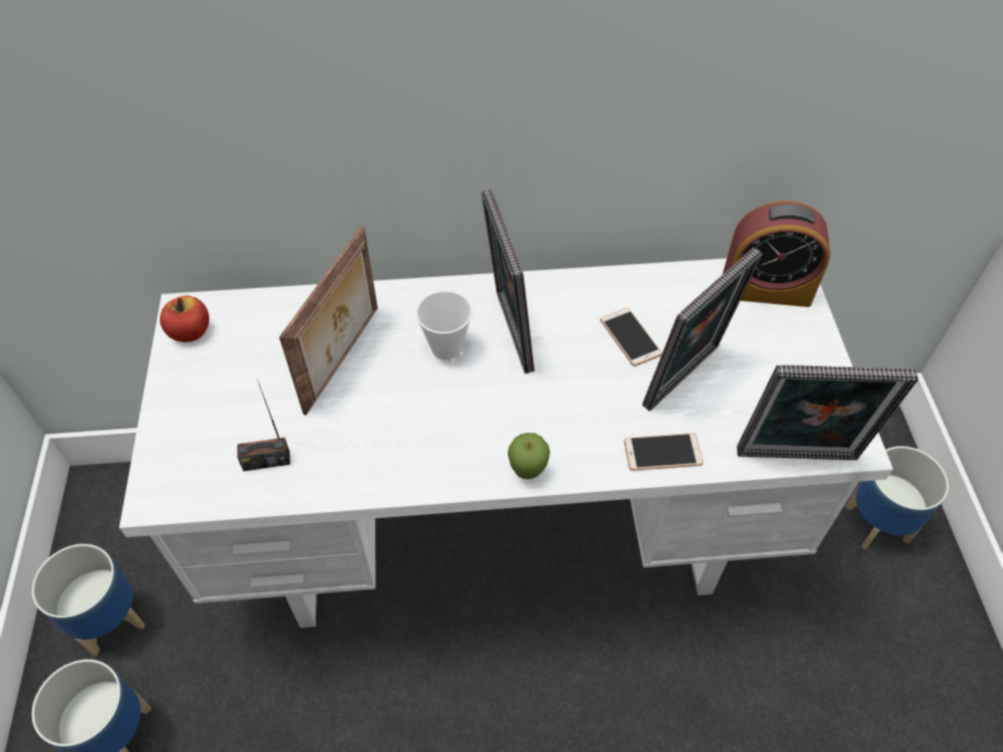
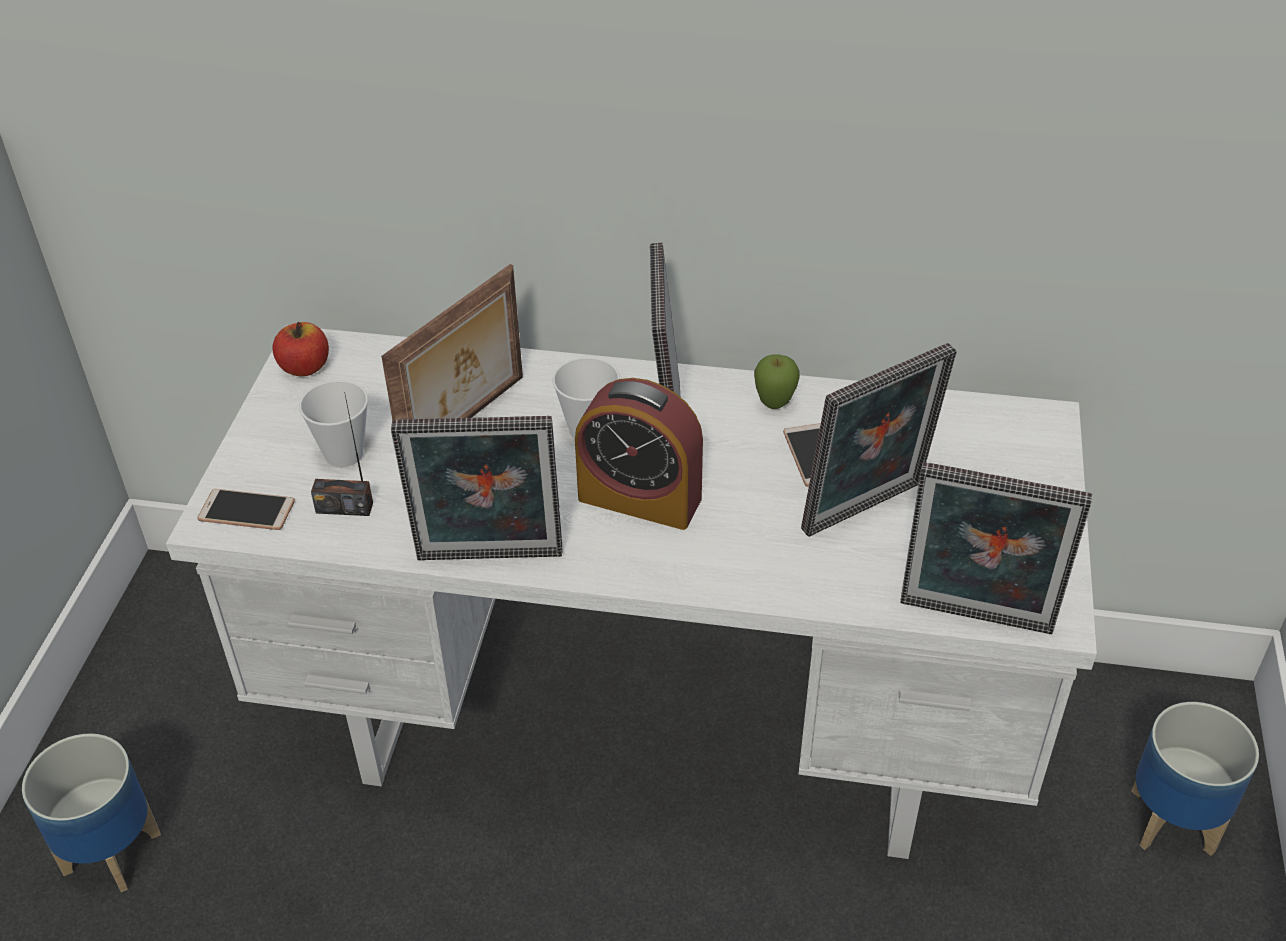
camera: 15 degrees right, 10 degrees down
planter [32,544,145,656] -> none
apple [508,433,550,479] -> apple moved to [754,354,800,409]
phone [624,433,703,471] -> phone moved to [198,489,295,530]
alarm clock [722,201,830,307] -> alarm clock moved to [575,378,703,530]
none -> cup [299,380,368,467]
none -> picture frame [391,416,563,561]

